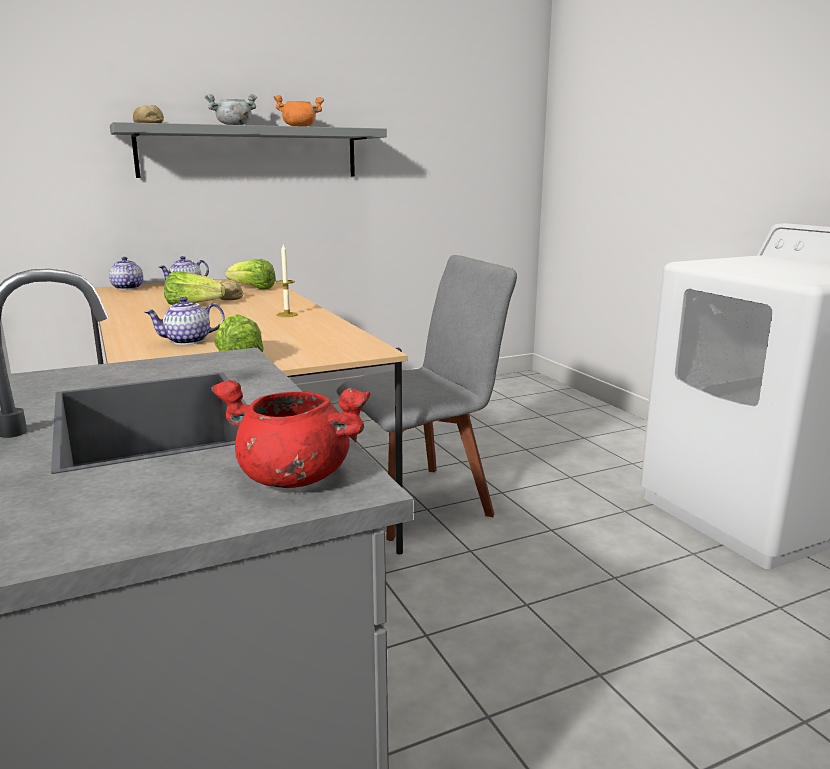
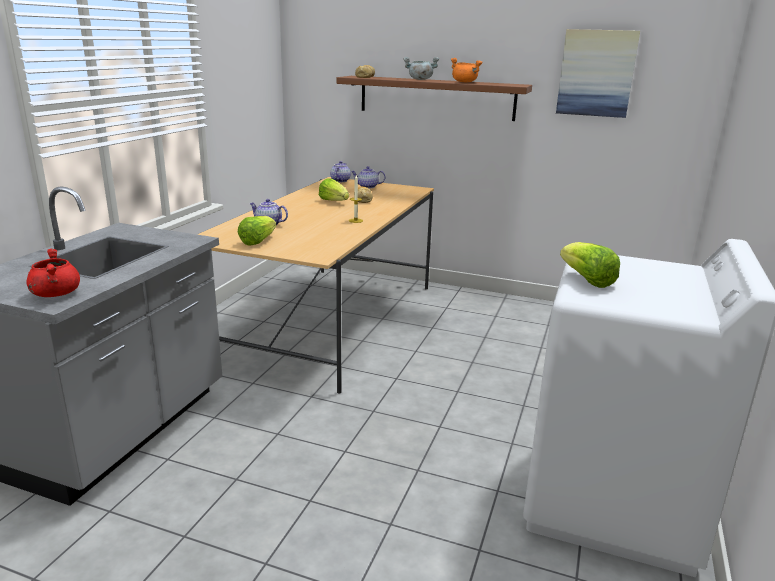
camera: 45 degrees right, 5 degrees up
grey shelf [110,122,387,178] -> brown shelf [337,76,532,121]
lettuce [225,259,276,289] -> lettuce moved to [560,242,620,288]
grey chair [337,255,517,541] -> none
none -> picture [556,29,640,118]

